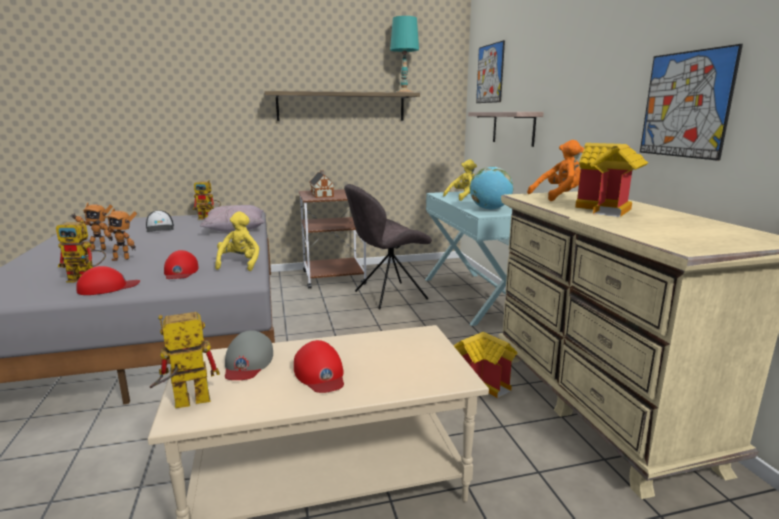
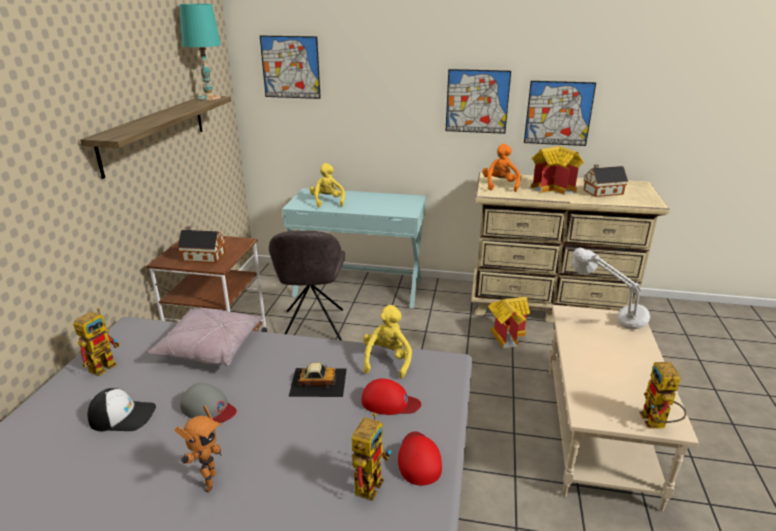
camera: 65 degrees left, 10 degrees up
toy robot [95,208,137,261] -> none
yellow plush toy [215,212,259,271] -> yellow plush toy turned 75 degrees clockwise [363,305,412,379]
grey cap [225,330,273,380] -> grey cap moved to [180,383,237,423]
red cap [294,340,344,393] -> none
shelf [468,112,544,147] -> none
globe [470,167,513,210] -> none
none -> toy car [288,362,347,397]
none -> picture [446,69,511,134]
none -> grey table lamp [572,248,650,330]
none -> toy house [584,164,628,197]

